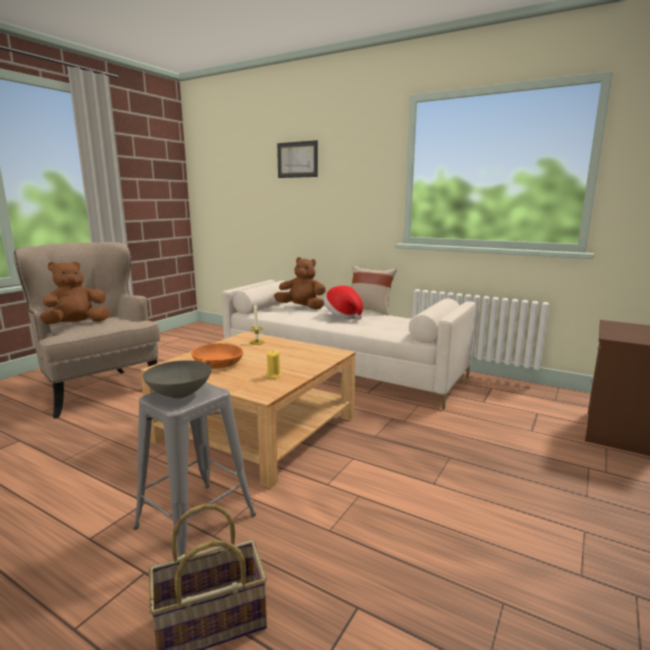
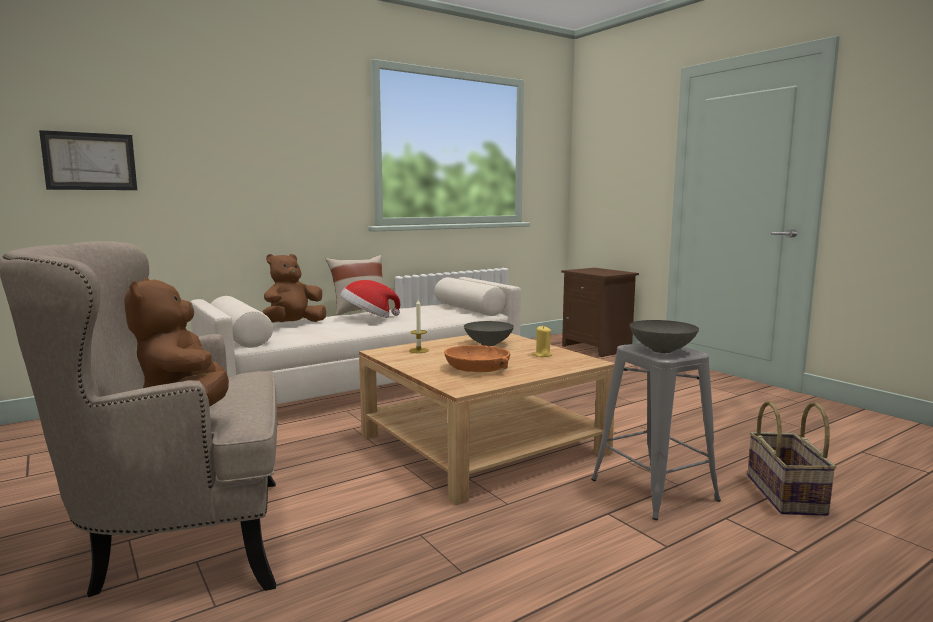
camera: 65 degrees left, 5 degrees down
picture [277,140,318,178] -> picture moved to [39,130,137,190]
none -> grey bowl [464,321,514,346]

